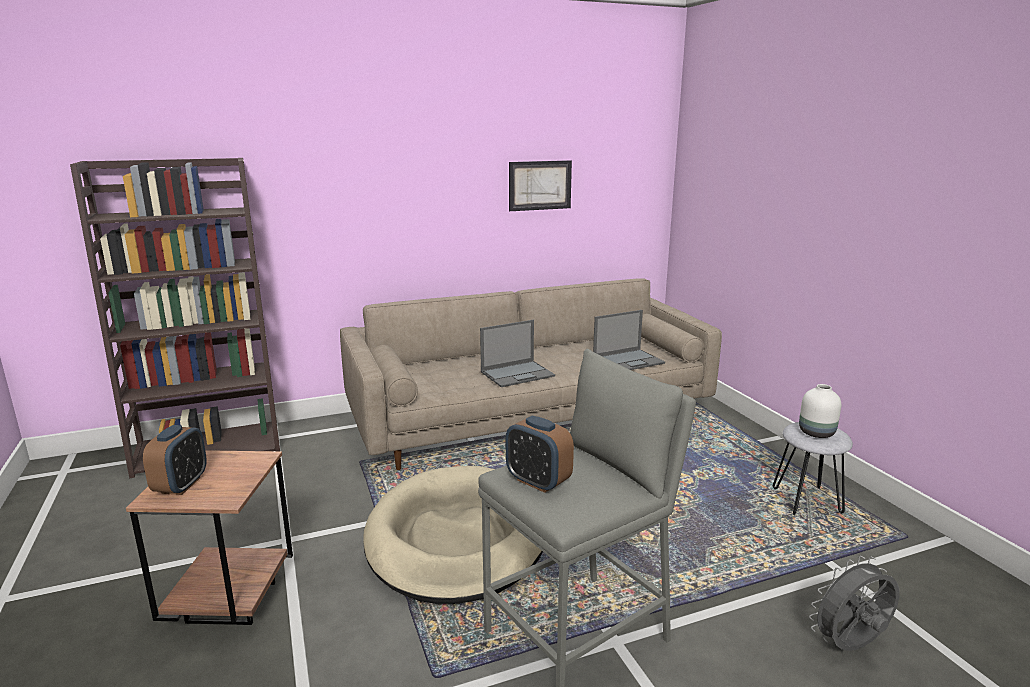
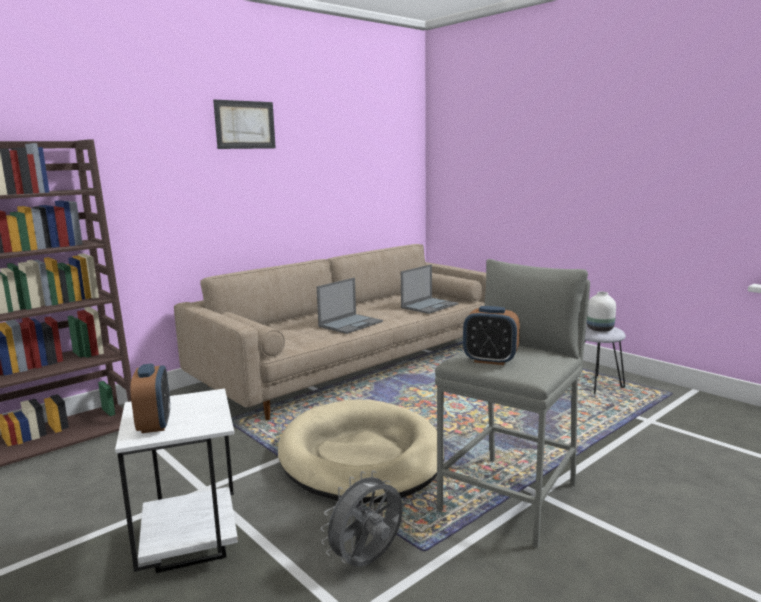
camera: 20 degrees left, 5 degrees down
brown side table [126,450,293,625] -> white side table [115,389,238,573]
picture [509,160,572,211] -> picture moved to [213,100,276,149]
grey fan [809,556,899,651] -> grey fan moved to [321,471,403,566]

